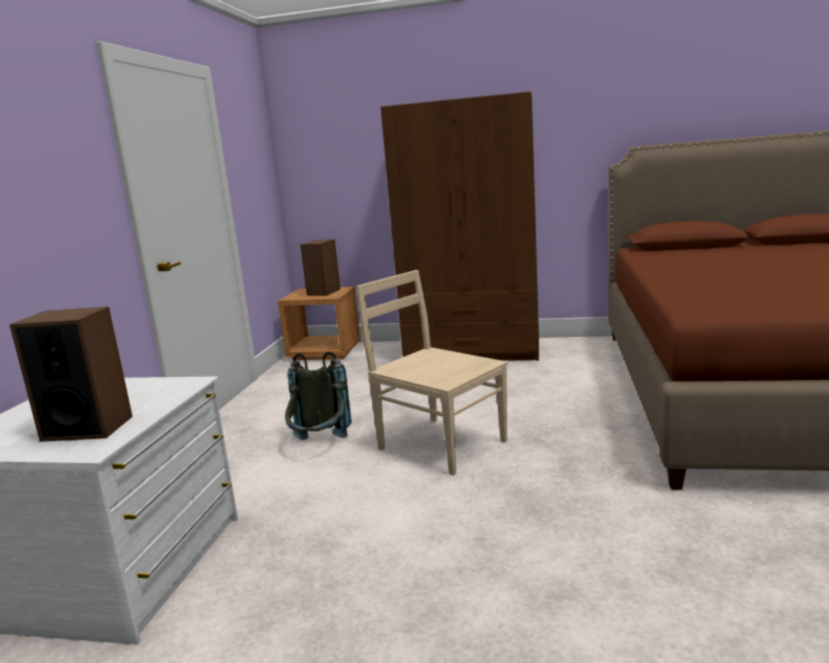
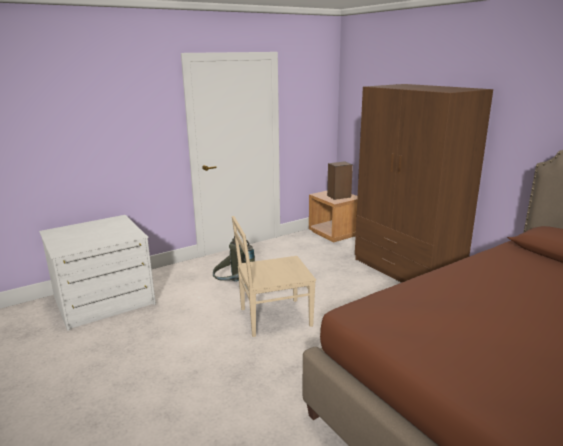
camera: 45 degrees right, 5 degrees up
speaker [9,307,133,442] -> none
beige chair [356,270,508,476] -> beige chair turned 105 degrees counterclockwise [232,216,316,337]

